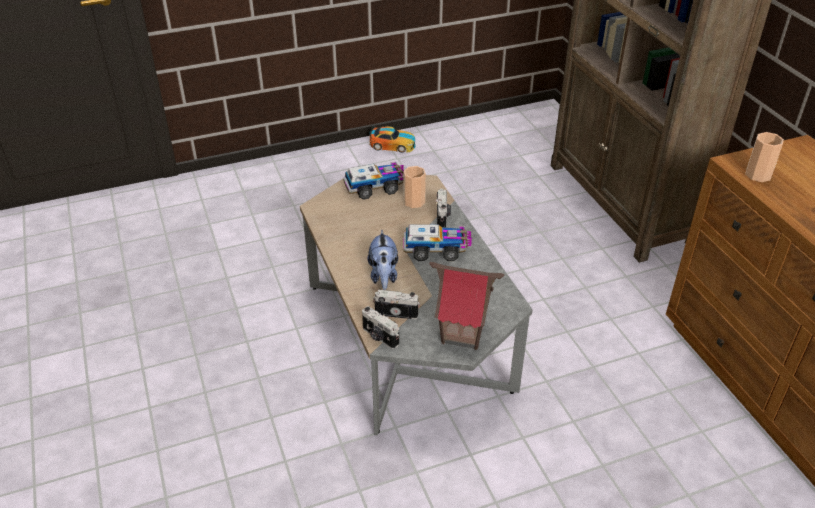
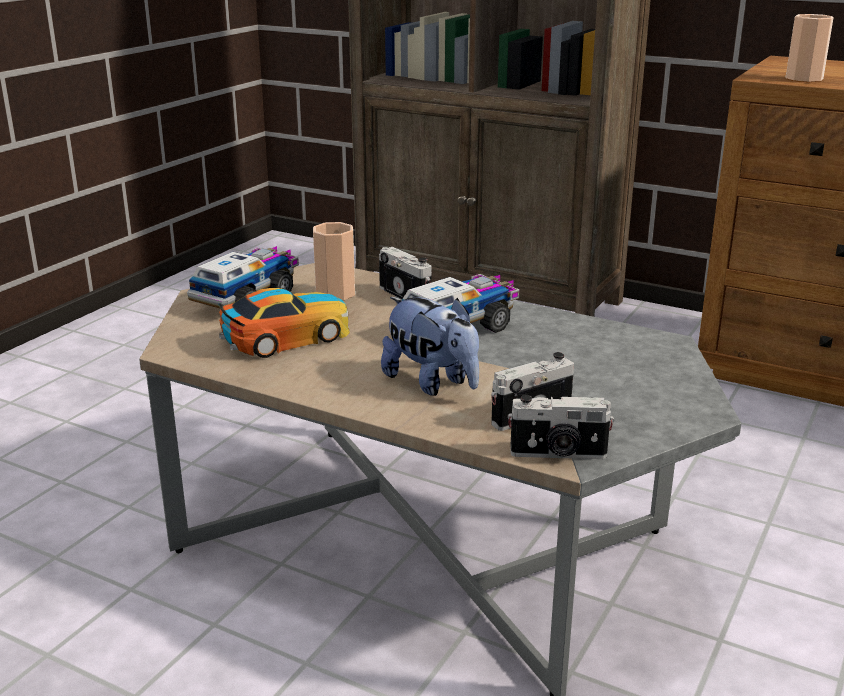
camera: 40 degrees left, 15 degrees down
toy car [369,126,416,153] -> toy car moved to [218,288,350,358]
toy house [430,262,504,350] -> none

